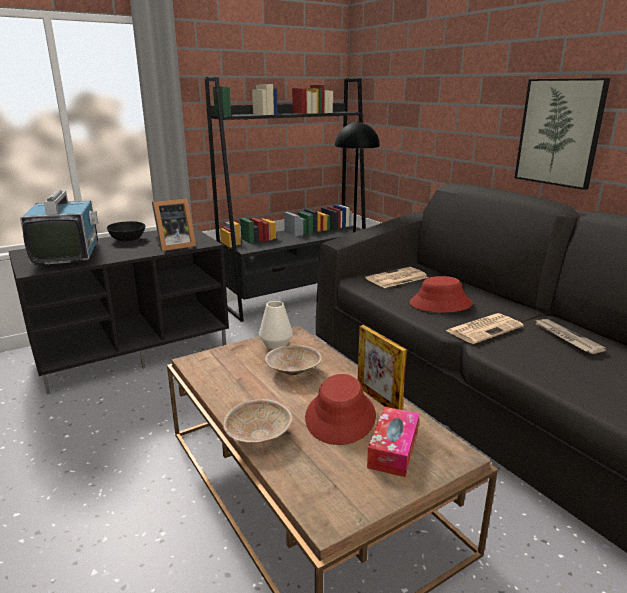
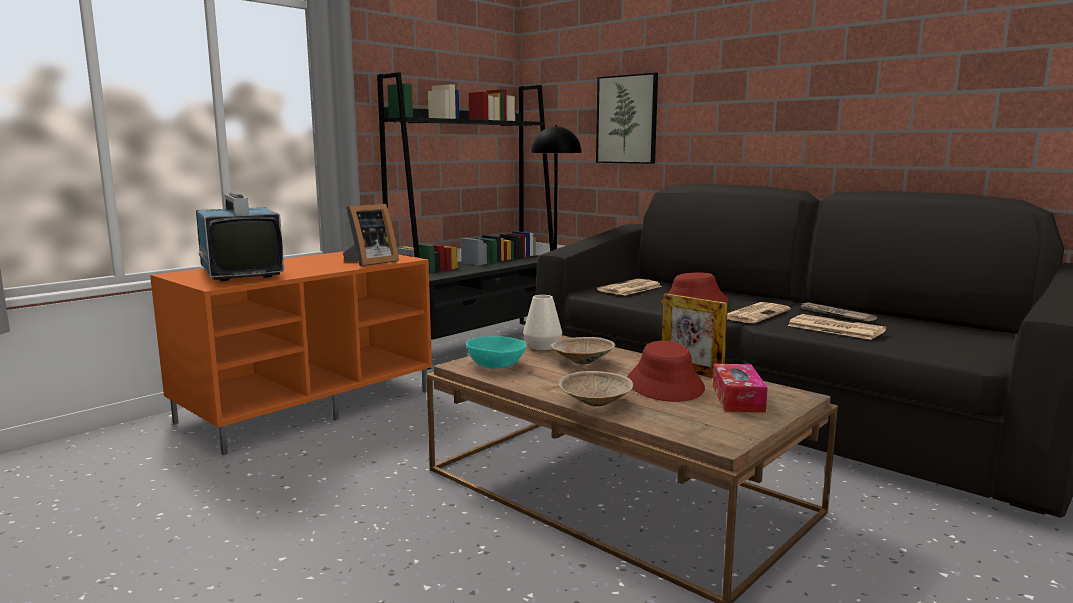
camera: 15 degrees left, 10 degrees down
black tv stand [8,227,229,394] -> orange tv stand [150,251,432,455]
black bowl [107,221,145,241] -> none
picture [515,78,610,190] -> picture moved to [596,73,658,164]
none -> turquoise bowl [466,336,527,369]
none -> newspaper [787,314,886,340]

